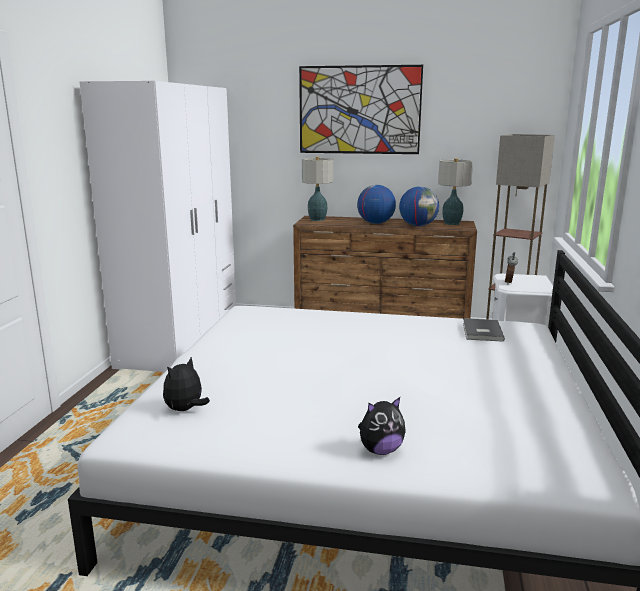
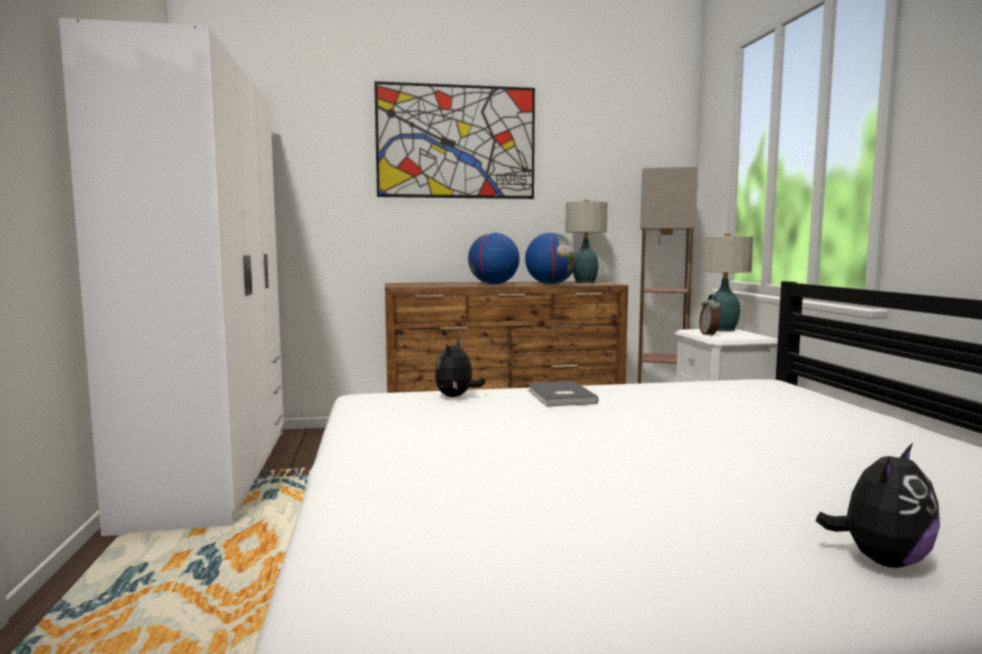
camera: 20 degrees left, 10 degrees down
plush toy [163,357,210,411] -> plush toy moved to [435,340,486,397]
table lamp [302,157,333,221] -> table lamp moved to [701,233,753,332]
grey book [463,318,505,342] -> grey book moved to [528,381,598,407]

